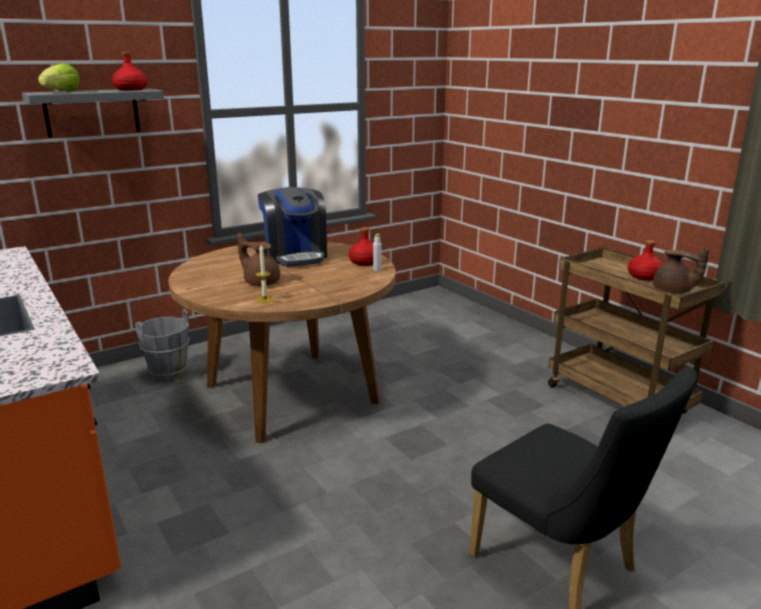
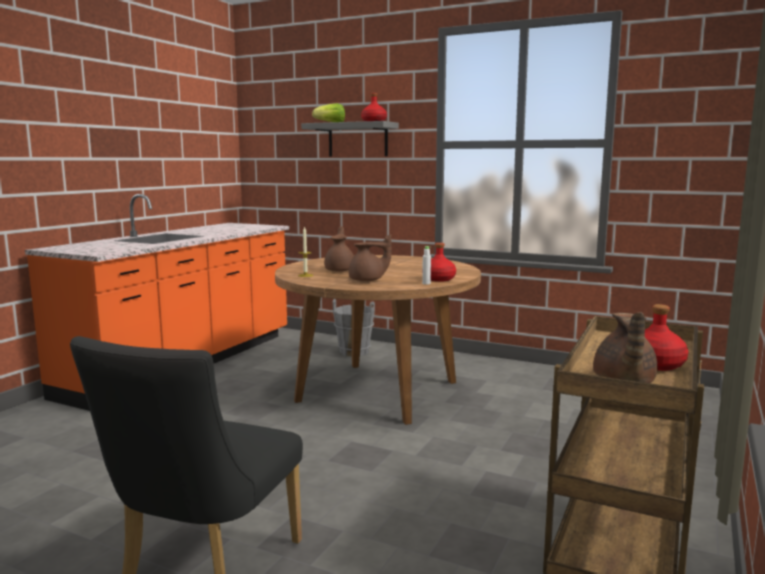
camera: 60 degrees right, 10 degrees down
coffee machine [258,187,327,267] -> none
none -> brown teapot [349,234,392,281]

